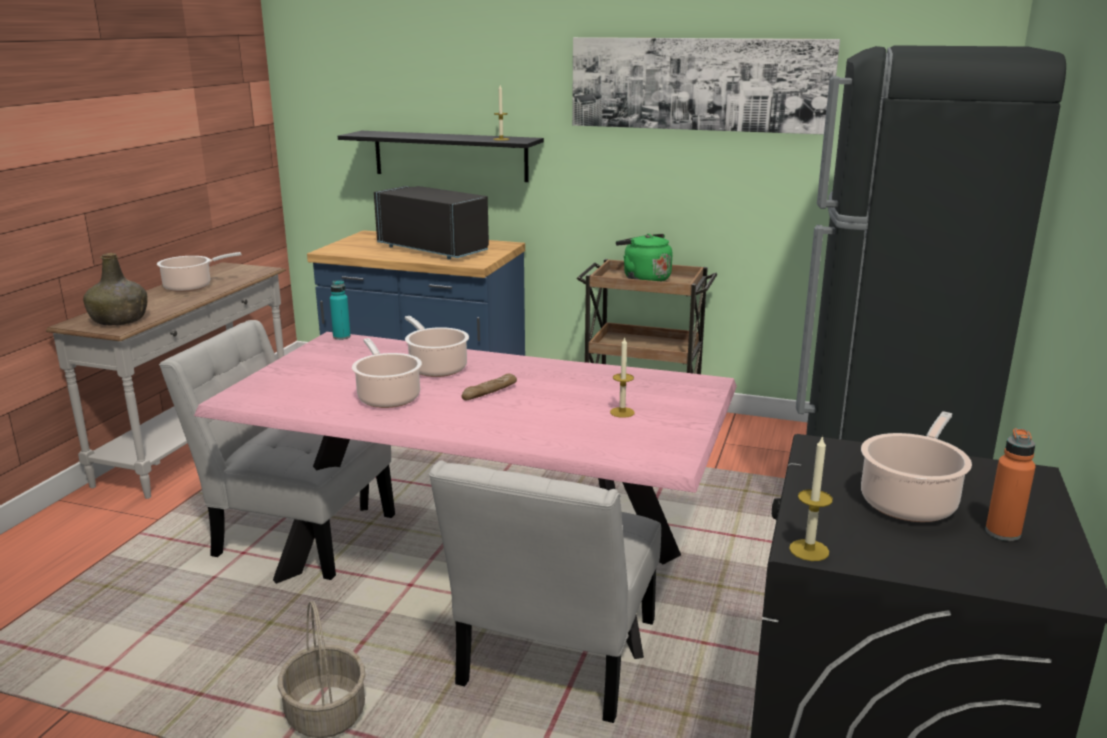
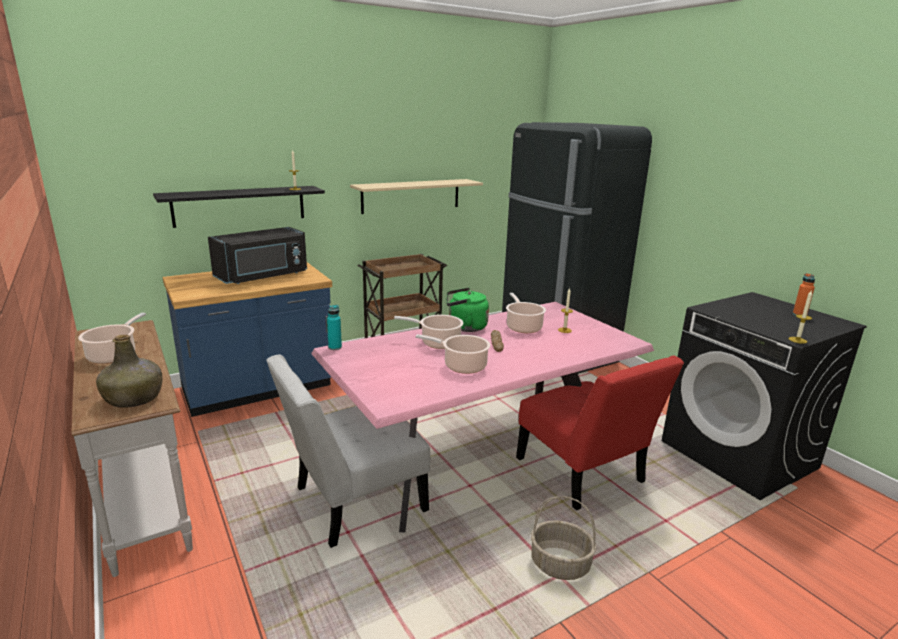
camera: 50 degrees left, 0 degrees up
black microwave [374,186,489,259] -> black microwave turned 150 degrees clockwise [208,227,307,284]
white chair [429,460,661,723] -> red chair [516,355,684,510]
picture [572,37,840,135] -> none
green kettle [616,234,672,282] -> green kettle moved to [446,288,489,332]
cooking pot [861,411,972,522] -> cooking pot moved to [506,293,546,333]
none -> beige shelf [350,179,483,214]

